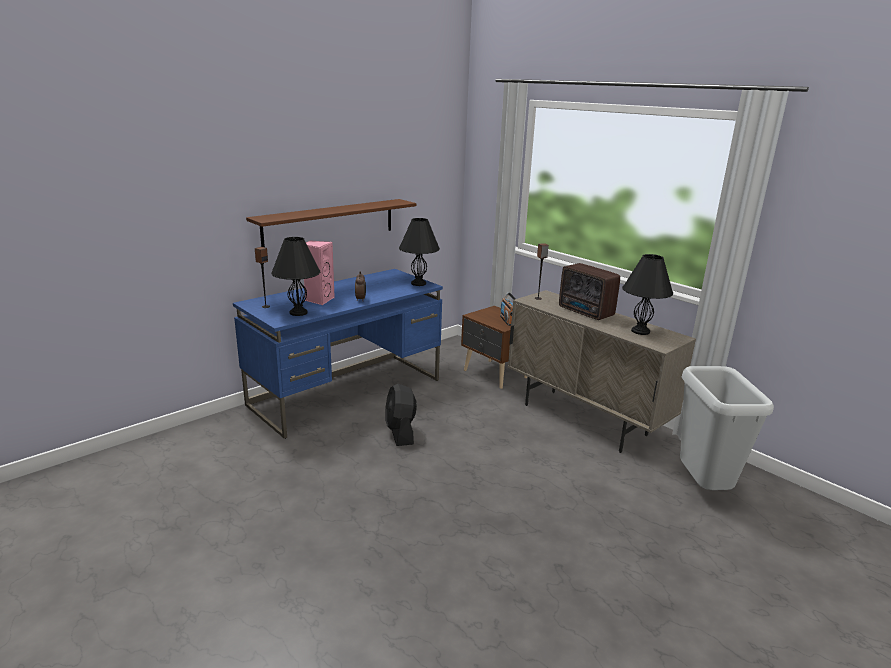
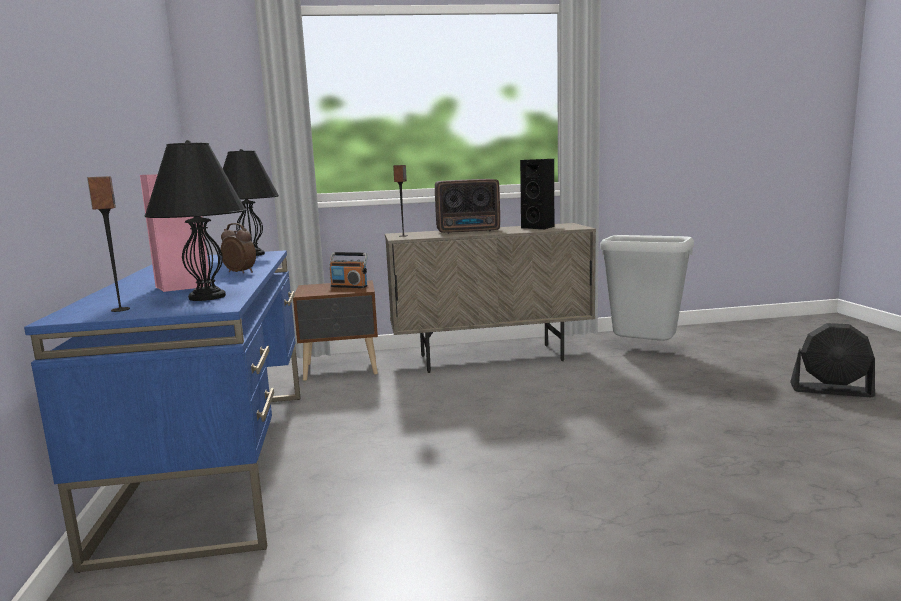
camera: 55 degrees left, 10 degrees down
brown shelf [246,199,416,247] -> none
black fan [385,384,417,446] -> black fan moved to [790,323,875,397]
black table lamp [622,254,673,335] -> black speaker [520,159,555,229]

